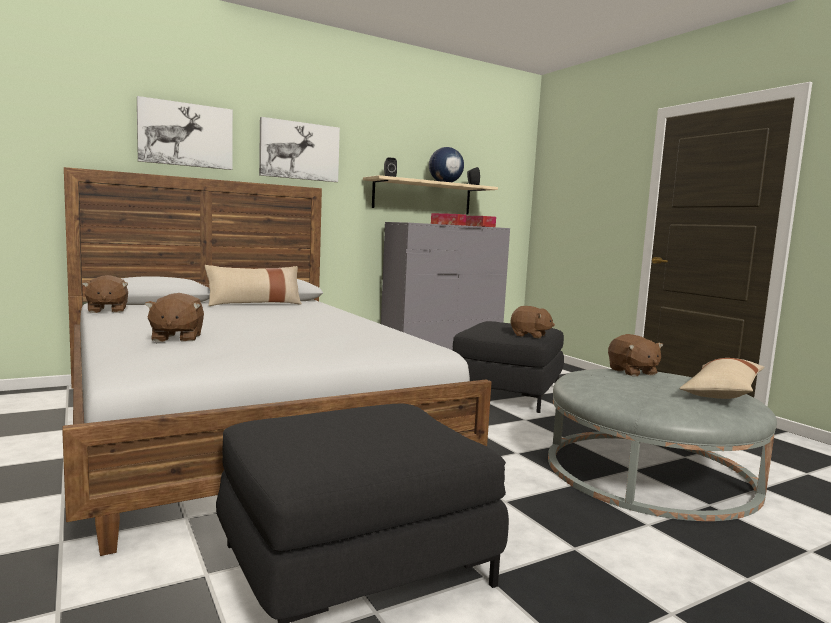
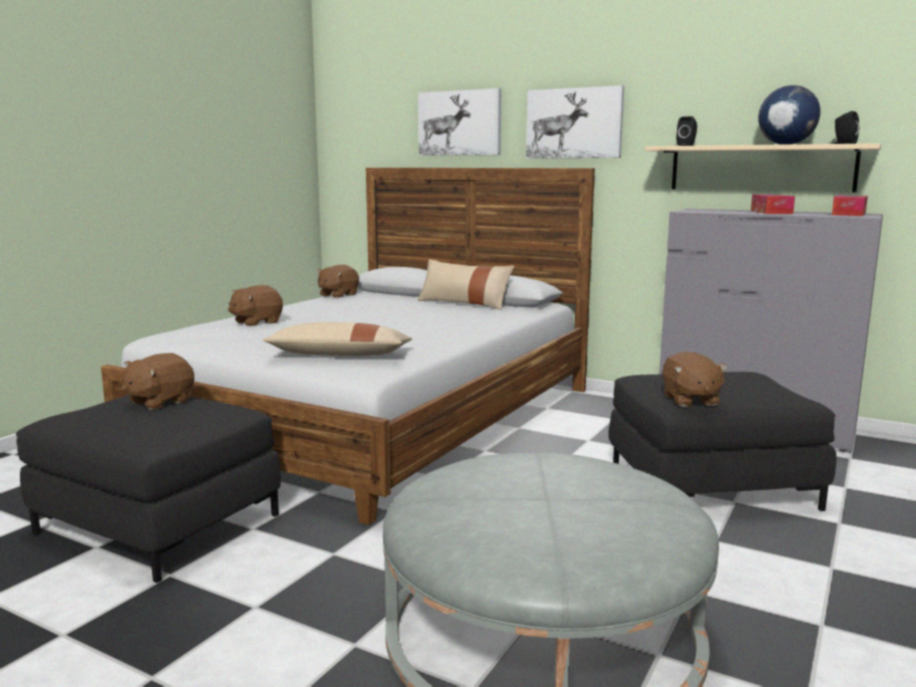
camera: 60 degrees right, 5 degrees up
brown plush toy [608,334,663,376] -> brown plush toy moved to [121,353,194,410]
beige pillow [680,358,764,399] -> beige pillow moved to [263,322,412,356]

